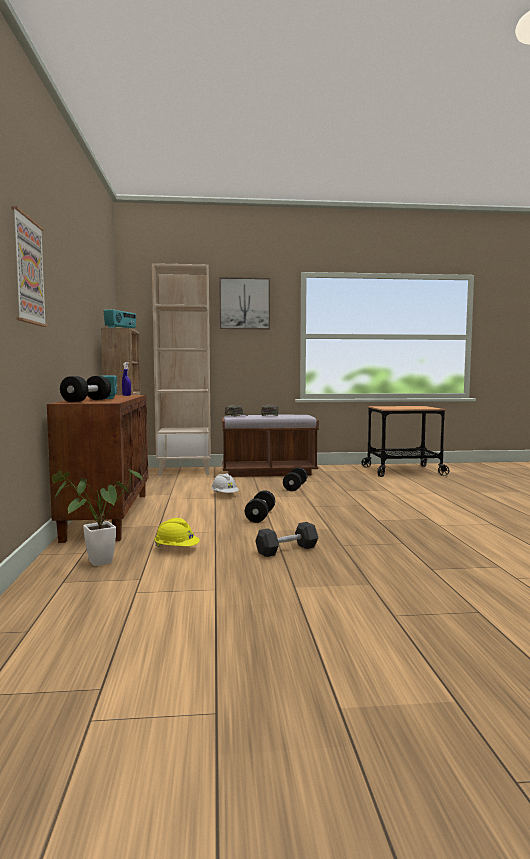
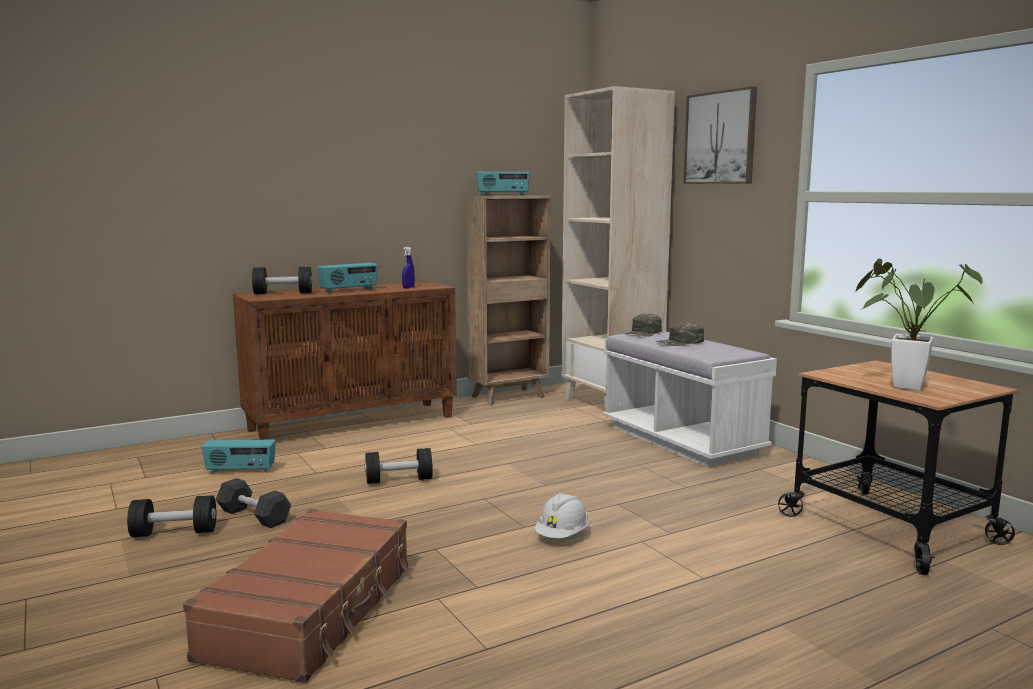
camera: 65 degrees right, 5 degrees up
picture [11,206,48,327] -> none
potted plant [52,468,143,566] -> potted plant moved to [854,259,983,391]
yellow hard hat [154,518,200,547] -> radio [201,440,276,474]
white hard hat [211,474,239,493] -> white hard hat moved to [534,493,589,538]
brown bench [222,415,319,477] -> white bench [603,331,777,467]
black dumbbell [283,467,308,491] -> black dumbbell moved to [127,495,216,537]
none -> brown suitcase [183,509,409,683]

